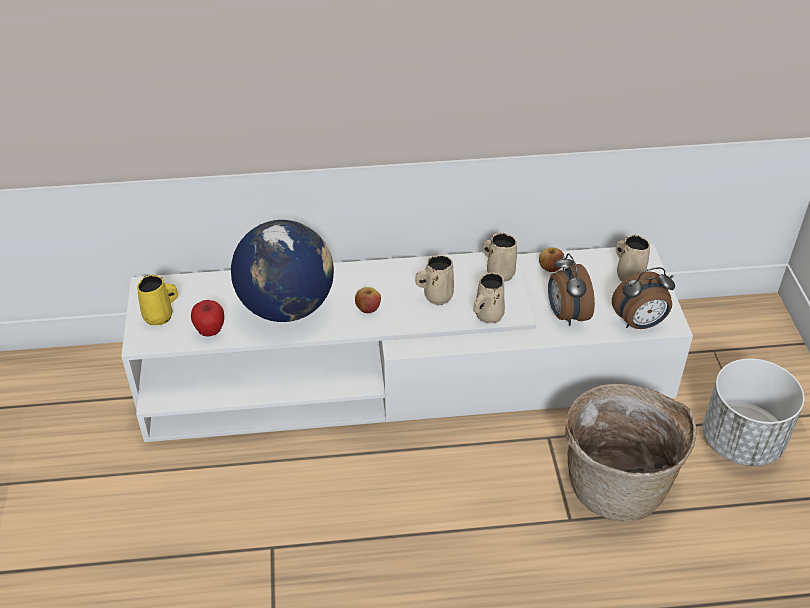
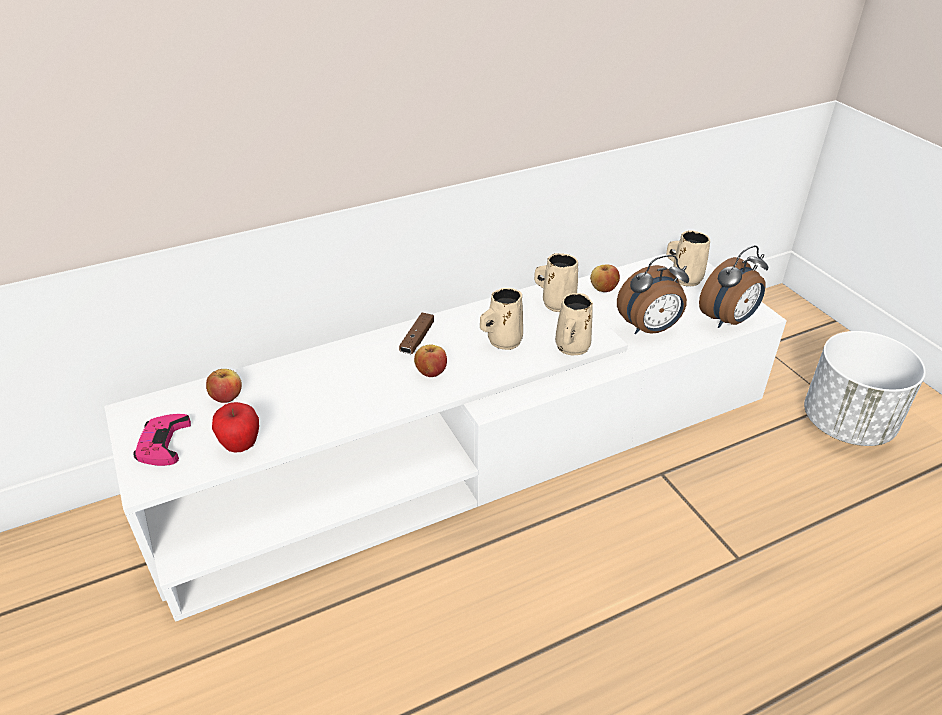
camera: 20 degrees left, 5 degrees down
yellow mug [137,275,178,325] -> pink game controller [133,414,191,466]
globe [231,220,334,322] -> none
alarm clock [548,253,595,326] -> alarm clock turned 75 degrees counterclockwise [617,255,689,334]
basket [565,384,697,522] -> none
none -> apple [206,369,242,403]
none -> brown game controller [399,313,434,354]

